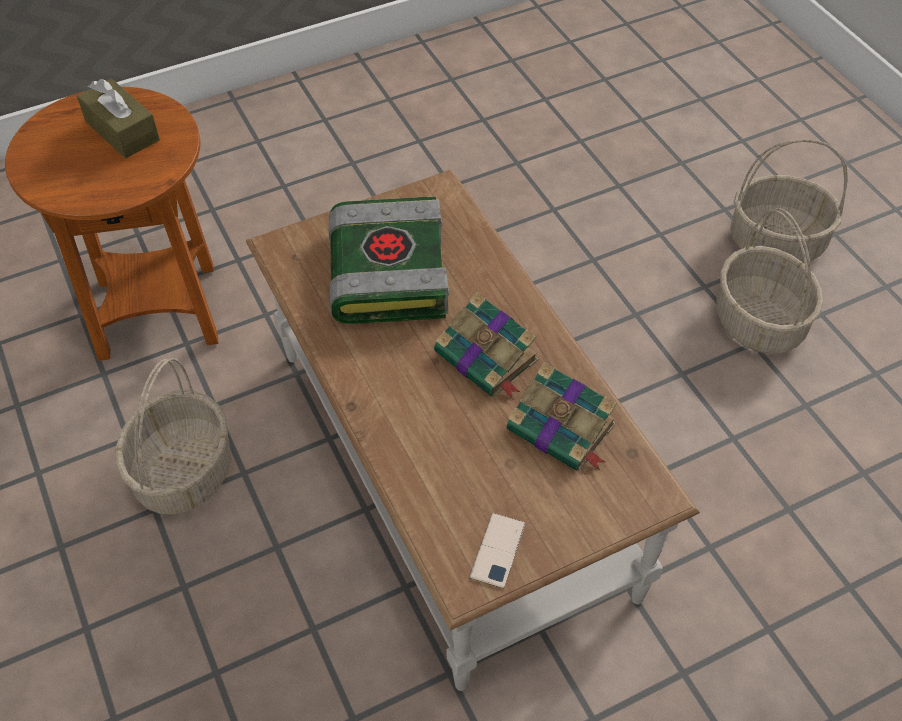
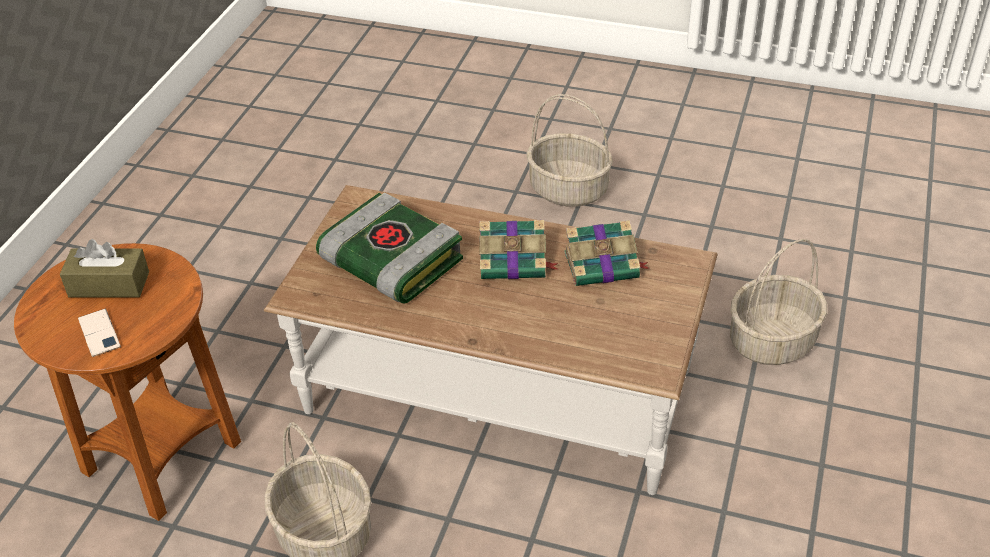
camera: 45 degrees left, 10 degrees down
phone [470,513,526,589] -> phone moved to [78,309,121,357]
basket [730,139,848,263] -> basket moved to [730,239,827,365]

